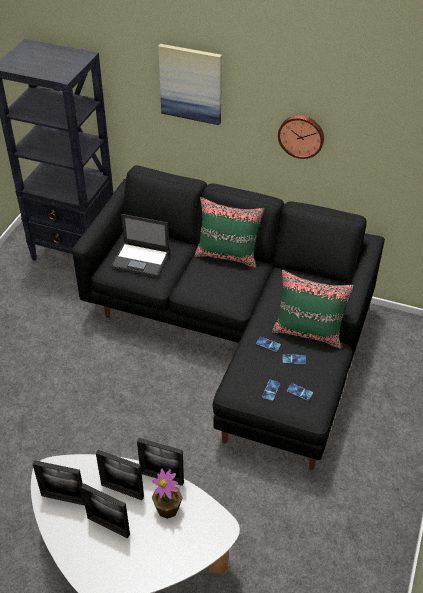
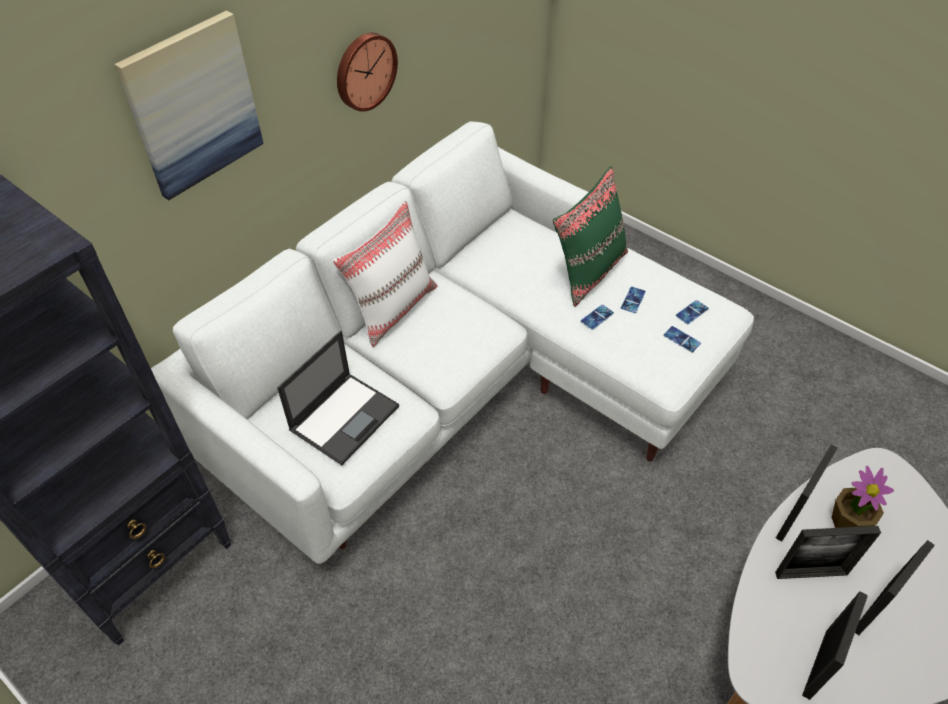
camera: 70 degrees left, 5 degrees up
black sofa [72,165,385,470] -> white sofa [151,121,754,564]
picture frame [96,450,144,500] -> picture frame turned 45 degrees clockwise [775,526,881,579]
green pillow [195,197,265,268] -> white pillow [333,200,438,347]

